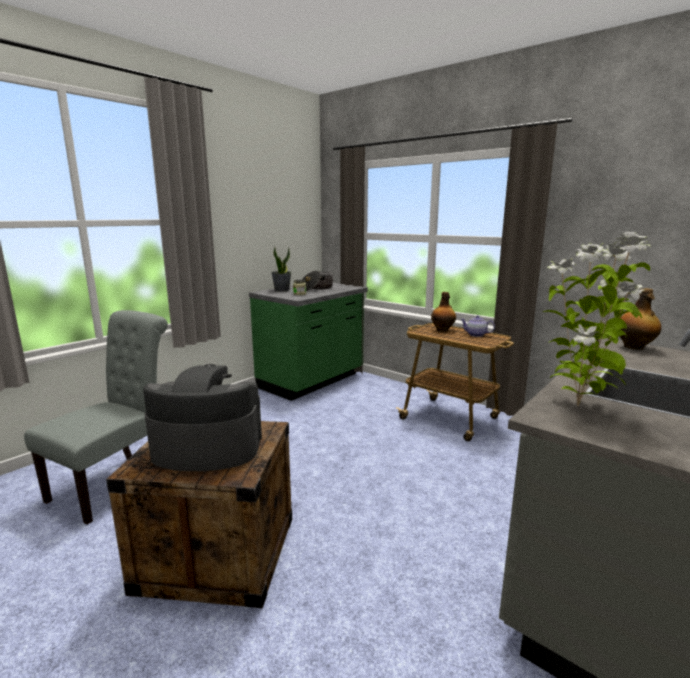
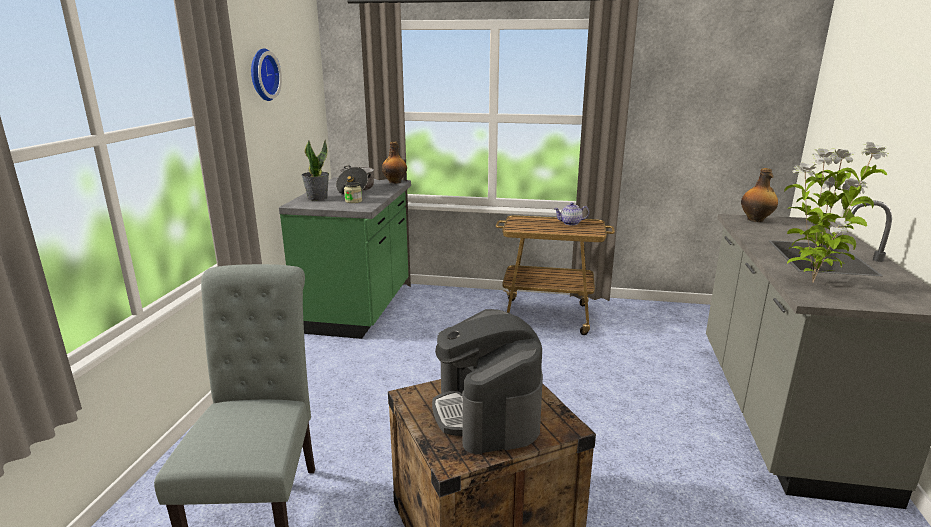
camera: 30 degrees left, 5 degrees up
coffee machine [143,364,262,471] -> coffee machine turned 75 degrees counterclockwise [432,309,543,454]
bottle [431,292,456,332] -> bottle moved to [382,142,407,184]
none -> wall clock [251,48,282,101]

